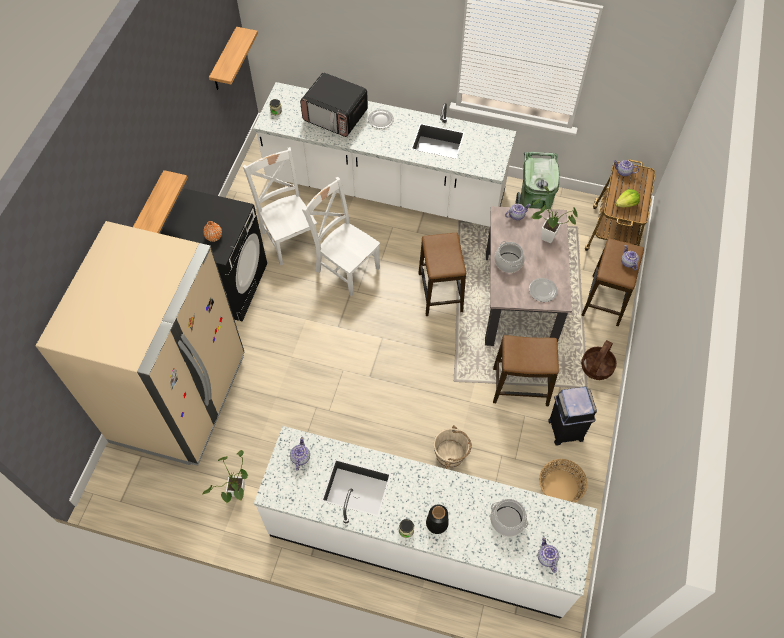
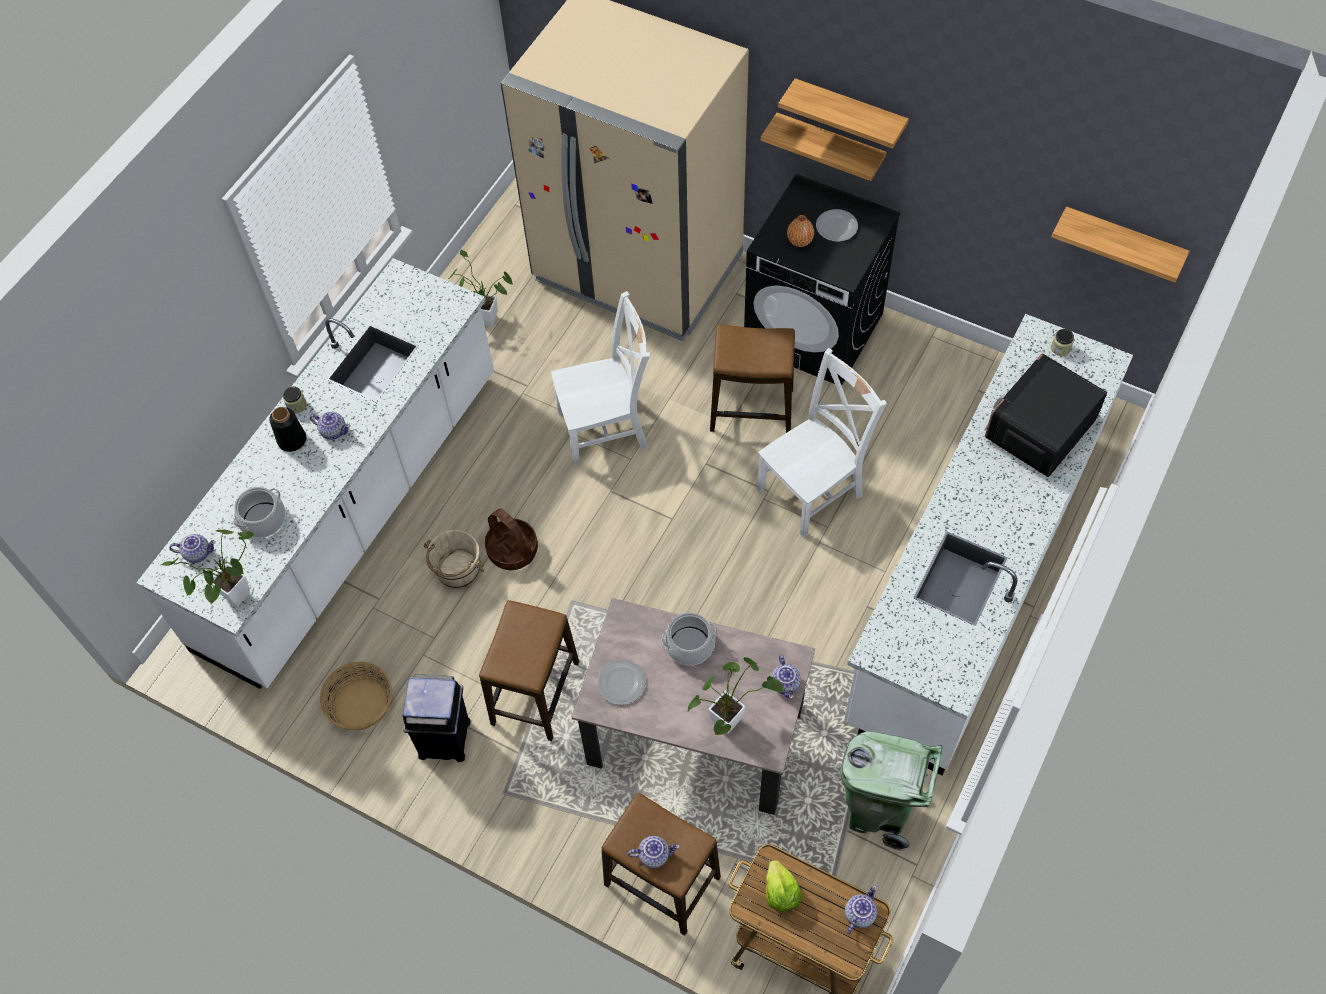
camera: 105 degrees right, 0 degrees up
white chair [243,147,317,265] -> white chair moved to [551,291,650,466]
teapot [290,437,310,471] -> teapot moved to [310,412,350,440]
plate [368,109,394,129] -> plate moved to [816,209,858,242]
stool [419,233,466,316] -> stool moved to [710,325,795,433]
basket [581,340,617,380] -> basket moved to [485,509,538,570]
none -> potted plant [161,530,254,606]
none -> shelf [778,78,909,148]

